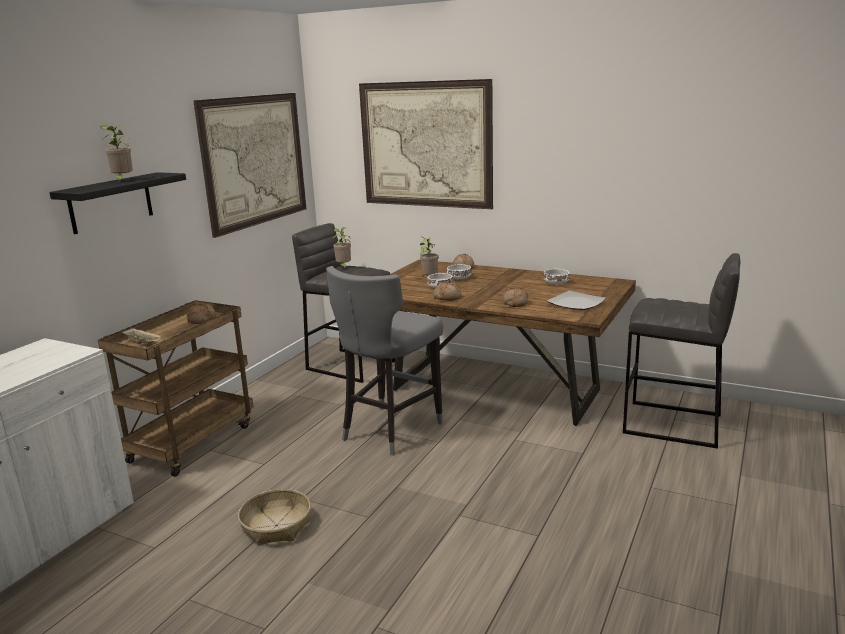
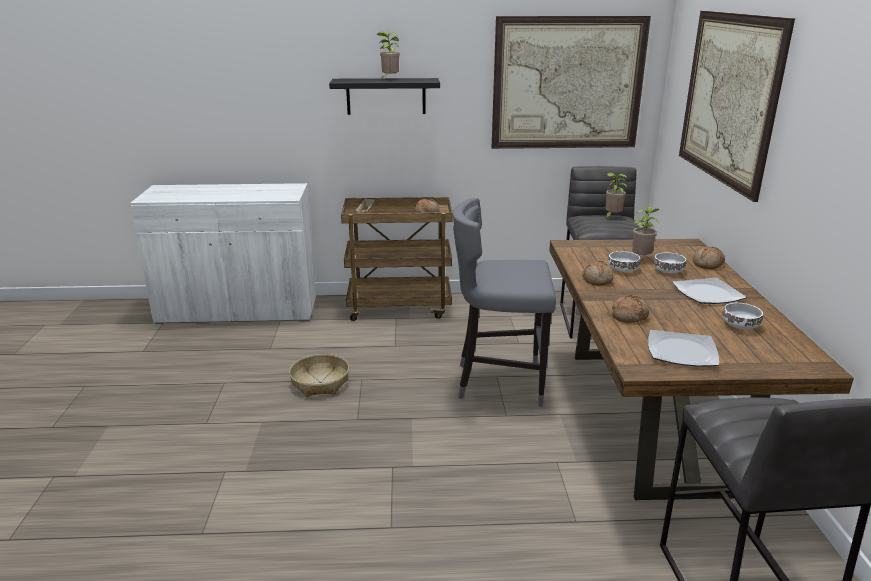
camera: 60 degrees right, 5 degrees up
none -> plate [672,277,746,304]

